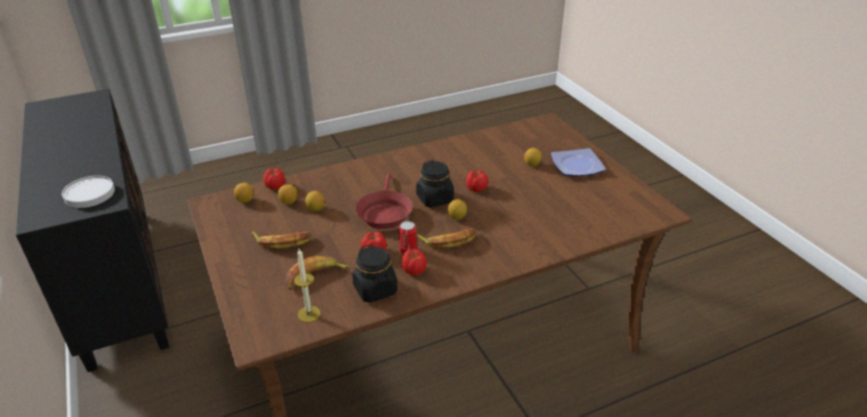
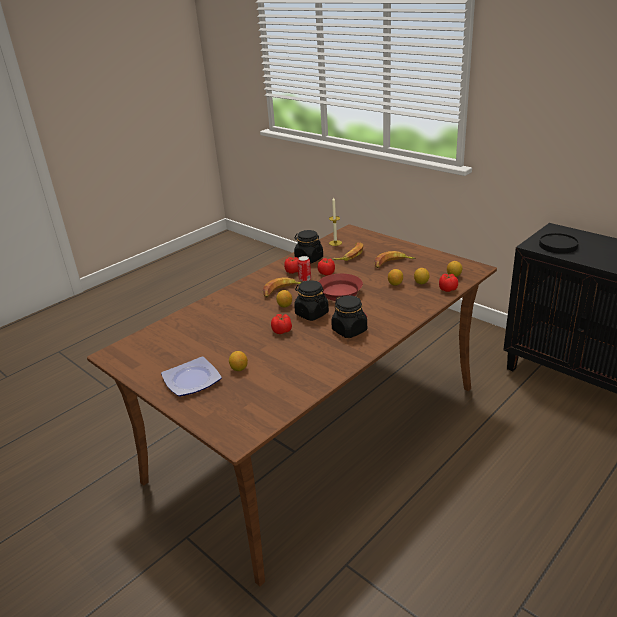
camera: 160 degrees right, 5 degrees down
white plate [62,176,115,208] -> black plate [539,233,579,254]
none -> black jar [331,295,367,338]

